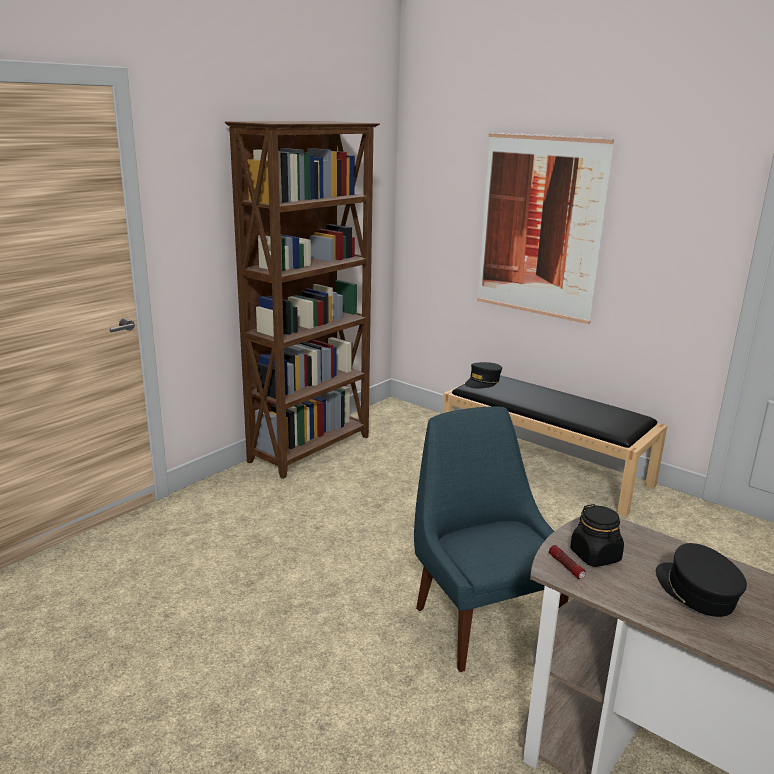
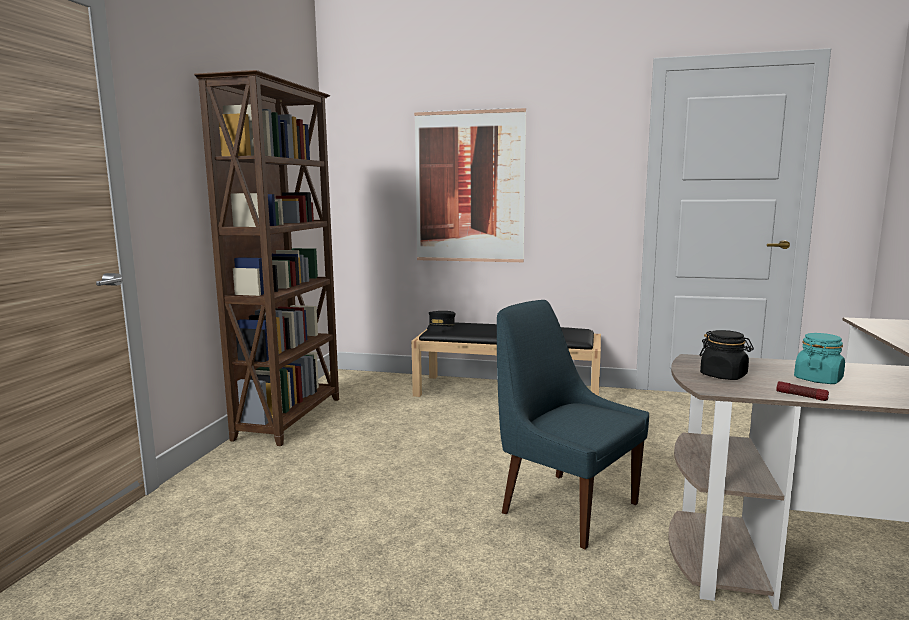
camera: 25 degrees left, 10 degrees down
flashlight [549,545,586,579] -> flashlight moved to [776,381,829,401]
black cap [656,543,747,617] -> turquoise jar [794,333,845,384]

